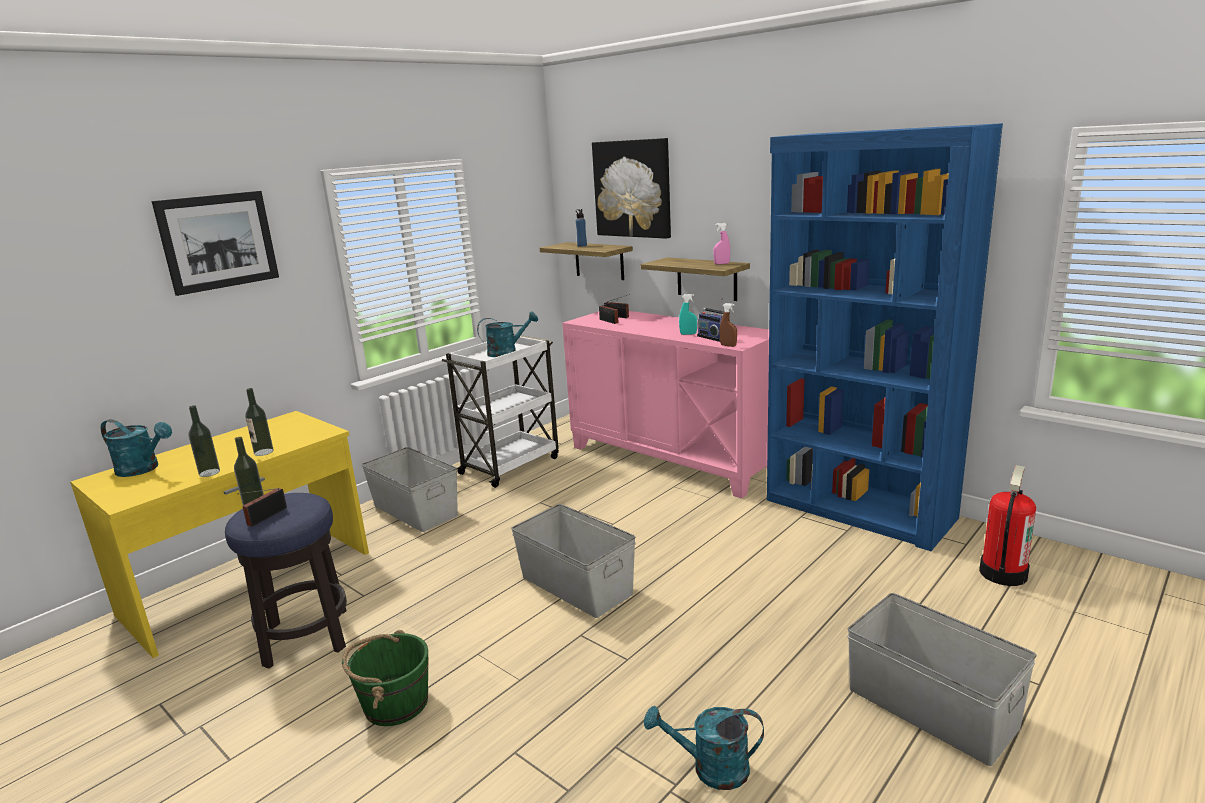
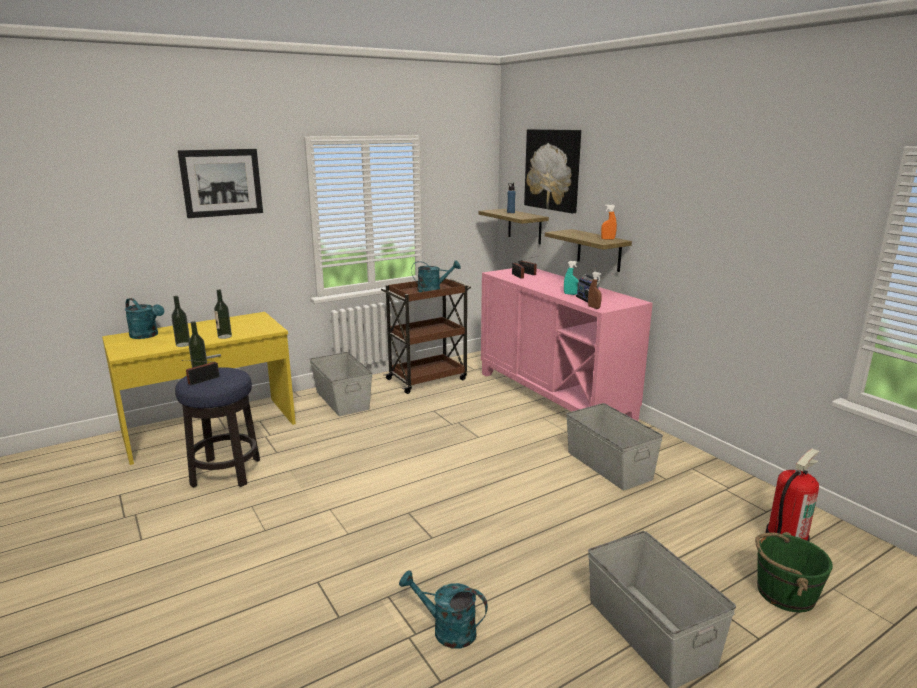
camera: 15 degrees right, 0 degrees up
green bucket [342,630,429,726] -> green bucket moved to [755,532,833,613]
white cart [442,334,559,488] -> brown cart [381,277,471,394]
grey storage box [511,504,636,618] -> grey storage box moved to [566,403,663,490]
pink spray bottle [714,223,730,265] -> orange spray bottle [601,204,617,240]
blue bookcase [767,123,1003,551] -> none

